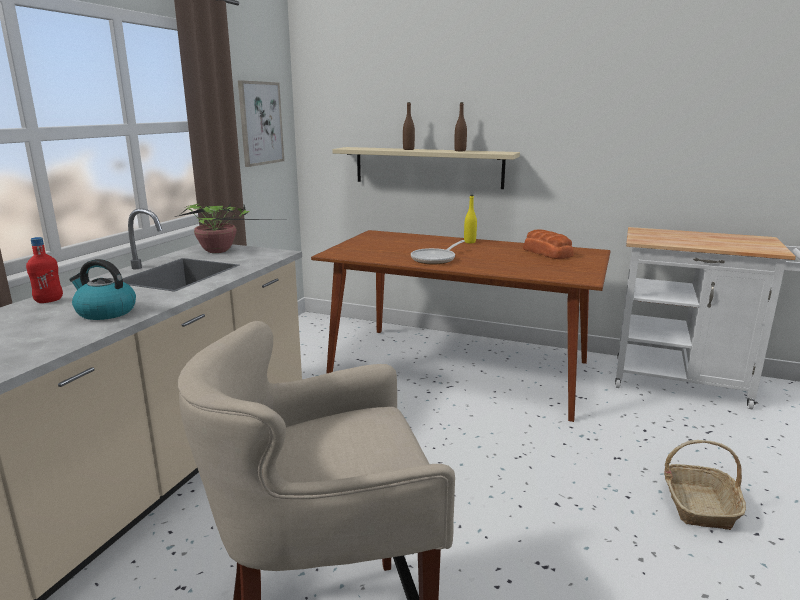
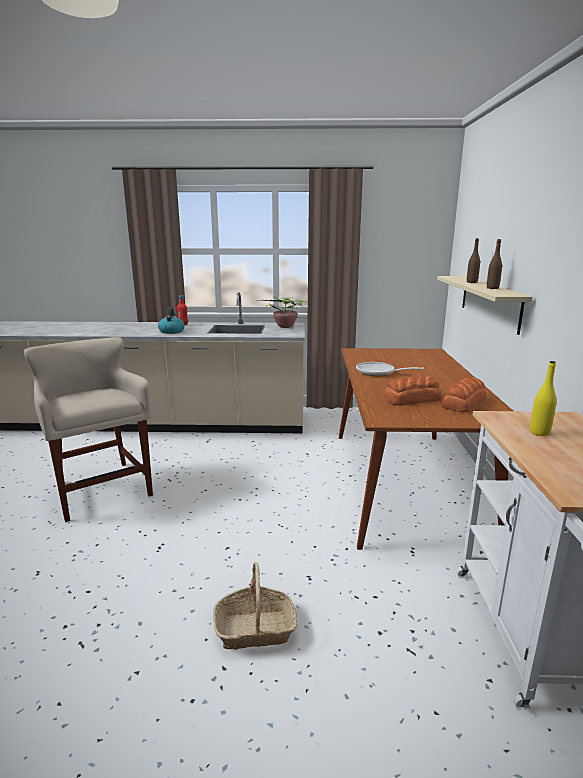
camera: 70 degrees right, 0 degrees up
picture [238,80,284,167] -> none
yellow bottle [464,195,477,243] -> yellow bottle moved to [530,361,557,436]
none -> bread [384,376,442,406]

